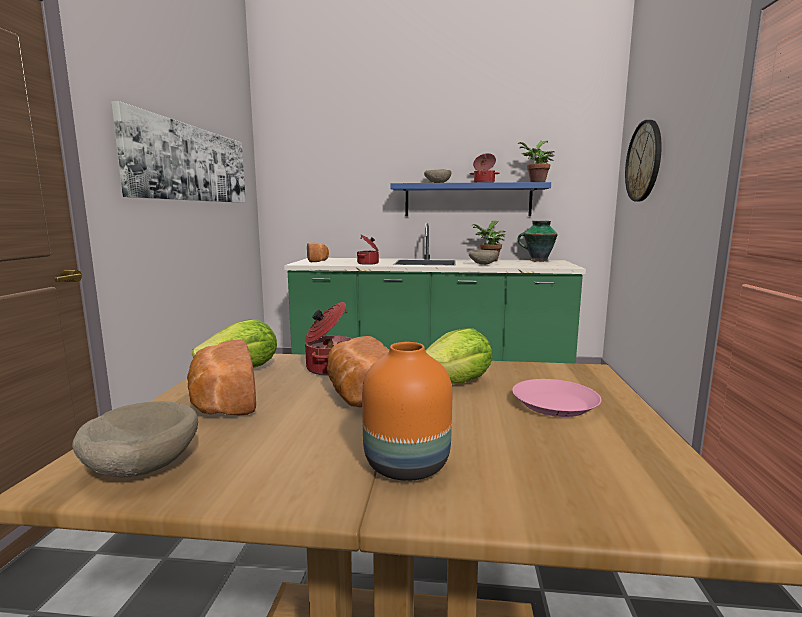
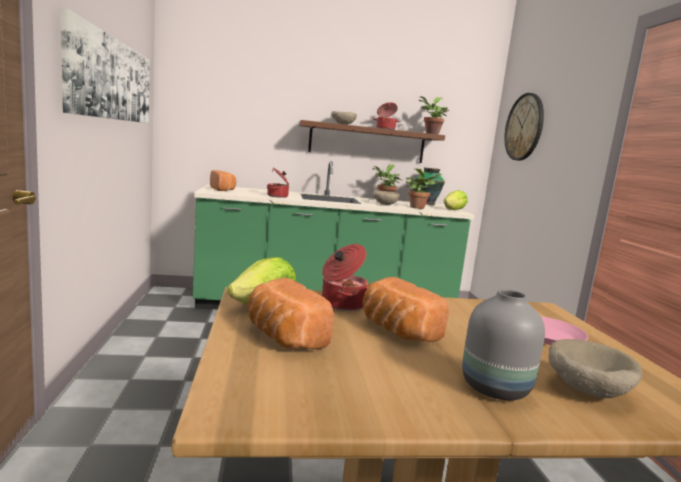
camera: 15 degrees left, 0 degrees up
beige bowl [72,401,198,478] -> beige bowl moved to [549,339,643,398]
orange vase [362,342,452,481] -> grey vase [462,289,545,400]
blue shelf [390,182,551,216] -> brown shelf [299,120,445,163]
lettuce [425,328,492,384] -> lettuce moved to [443,190,467,210]
none -> potted plant [405,168,443,209]

